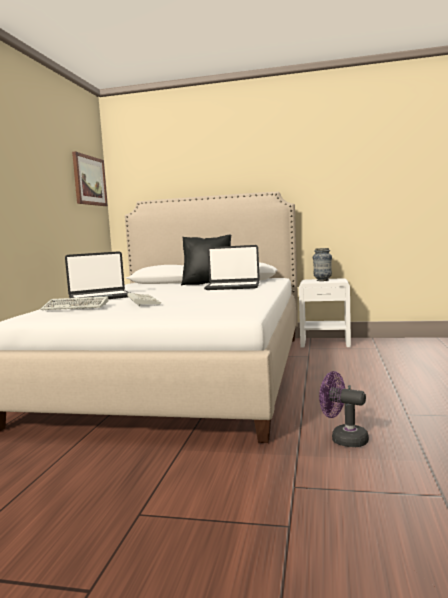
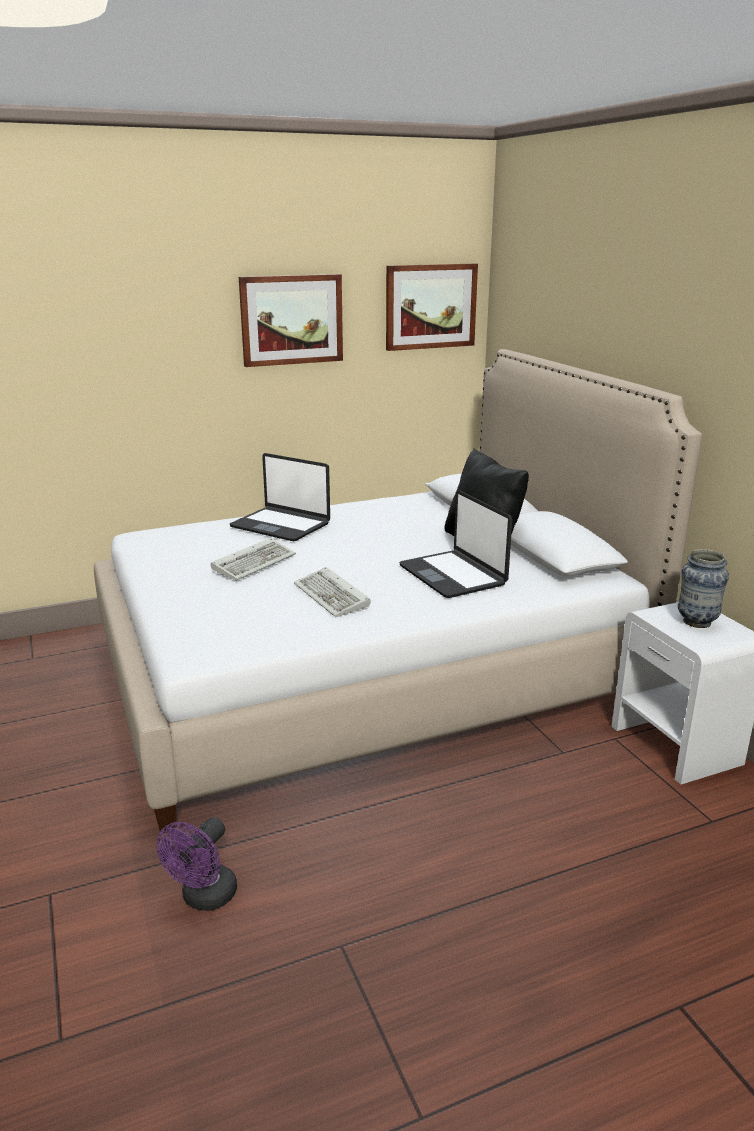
camera: 55 degrees right, 15 degrees up
keyboard [41,297,108,310] -> keyboard moved to [294,567,371,617]
purple fan [319,371,369,447] -> purple fan turned 150 degrees counterclockwise [157,817,237,911]
none -> picture [239,274,343,367]

